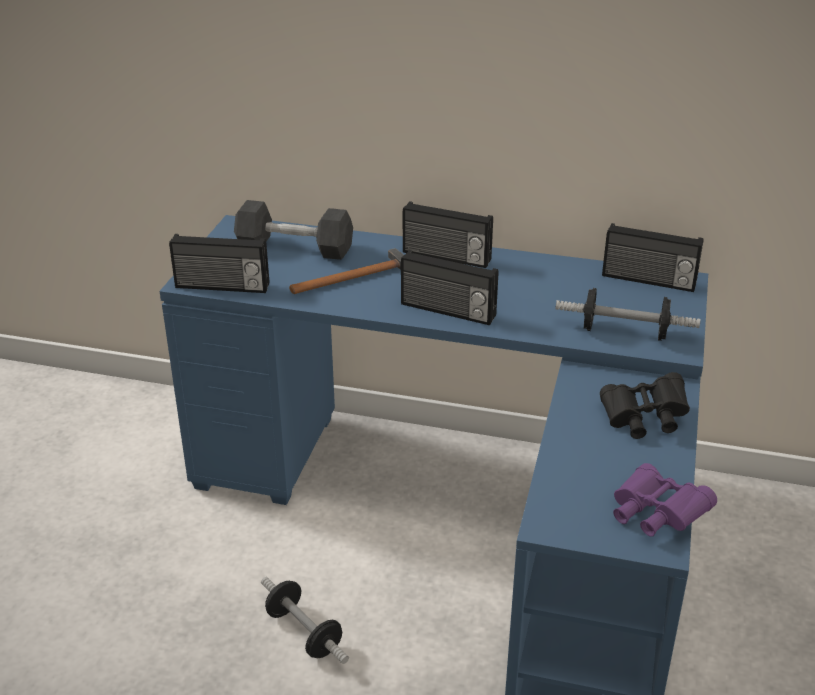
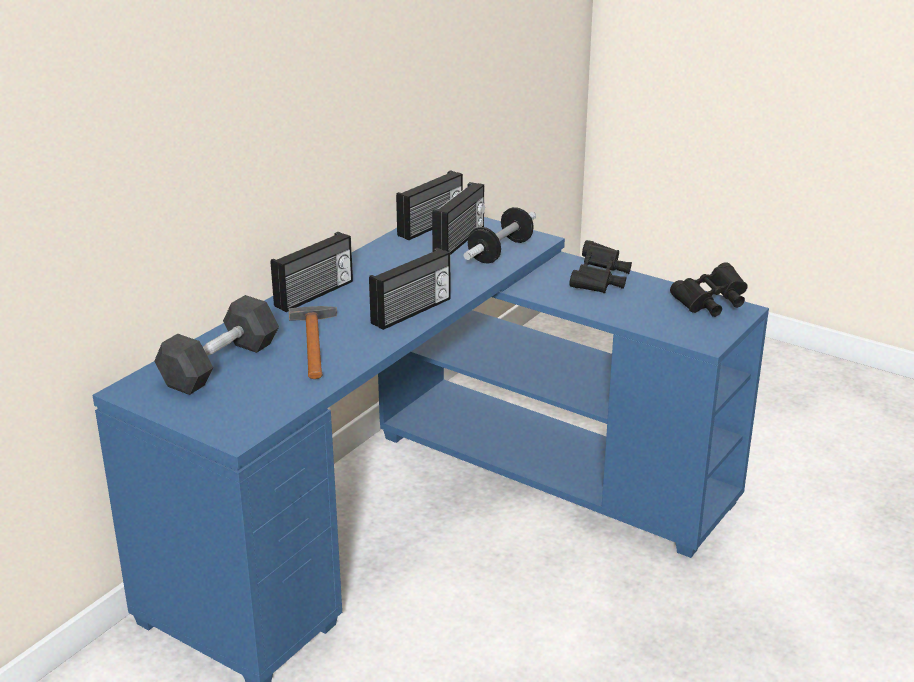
camera: 70 degrees left, 5 degrees down
radio [169,234,269,293] -> radio moved to [432,182,485,255]
dumbbell [261,577,349,664] -> none
purple binoculars [613,463,717,537] -> black binoculars [670,262,748,317]

